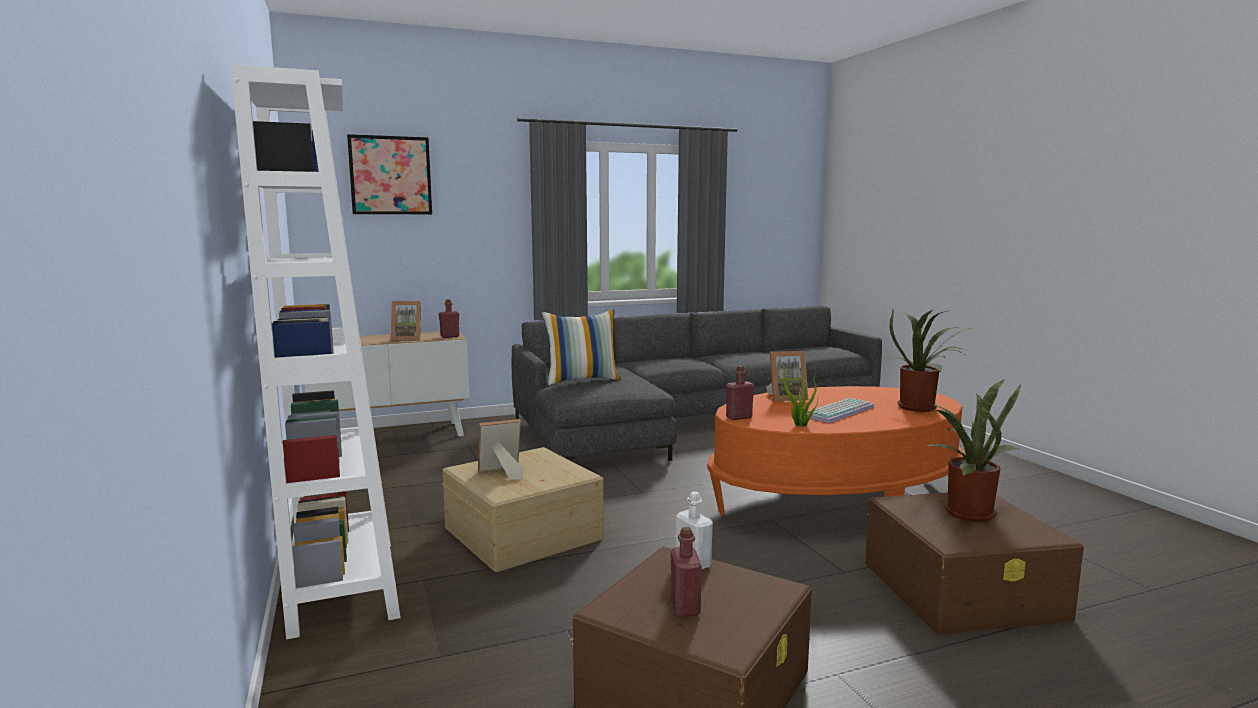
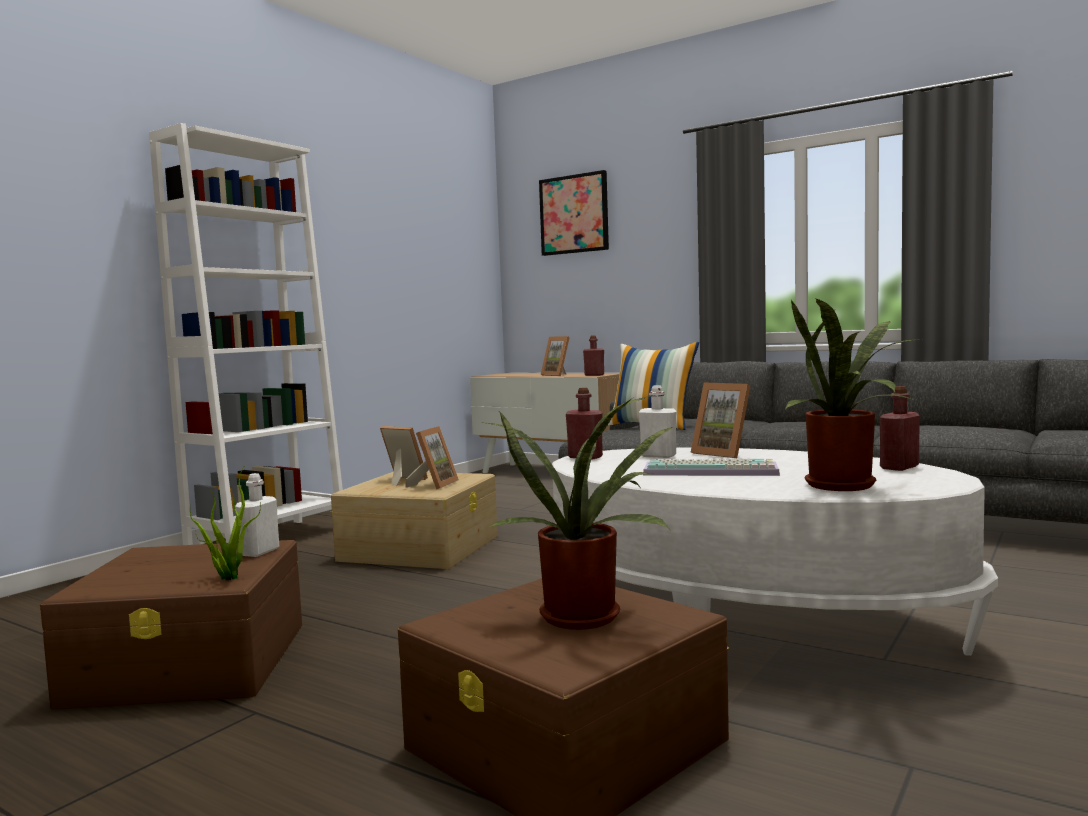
camera: 55 degrees right, 5 degrees down
red bottle [670,527,702,617] -> red bottle moved to [880,386,920,471]
orange coffee table [707,386,965,516] -> white coffee table [552,447,998,656]
potted plant [780,359,819,426] -> potted plant moved to [190,465,261,580]
none -> picture frame [405,426,459,490]
none -> white bottle [639,385,676,458]

